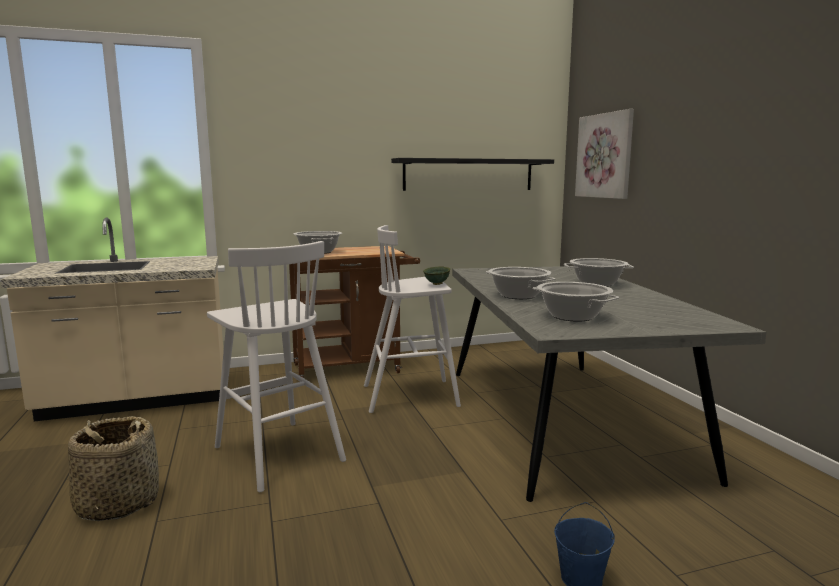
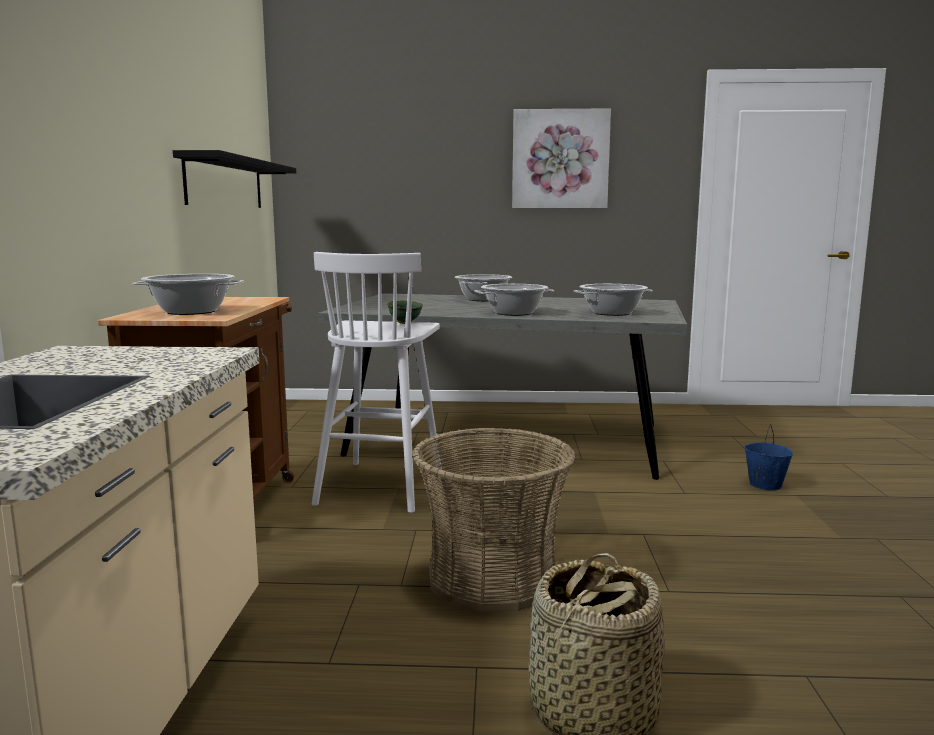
camera: 70 degrees left, 0 degrees up
white stool [207,241,346,492] -> basket [412,428,576,613]
picture [575,109,634,199] -> picture moved to [512,108,611,208]

